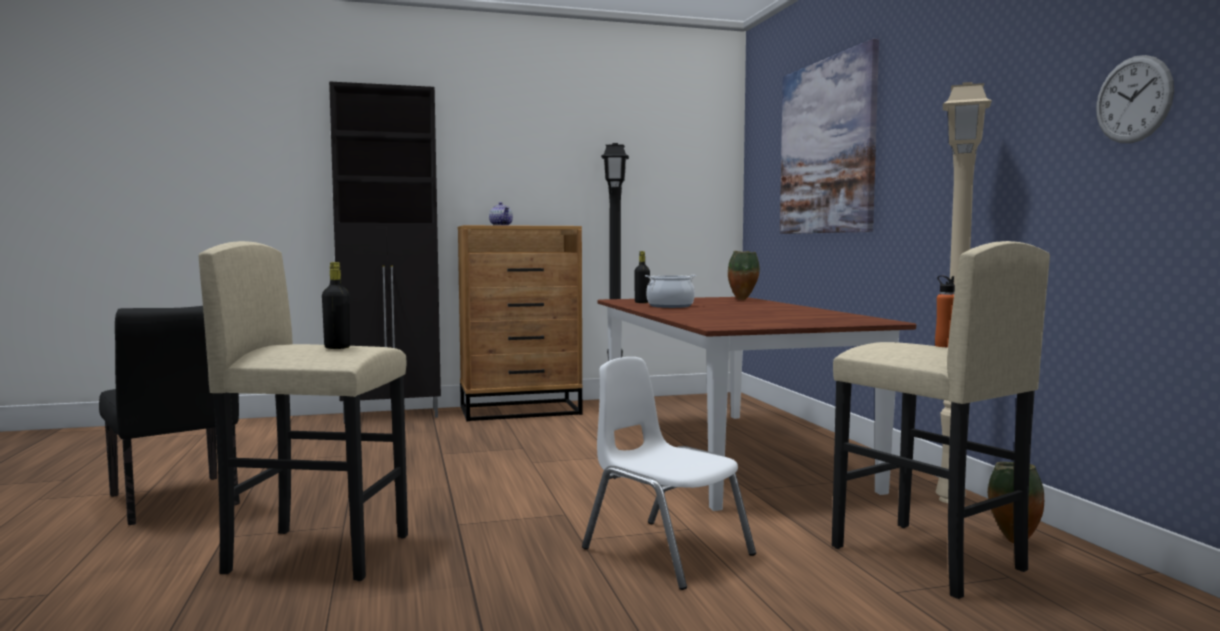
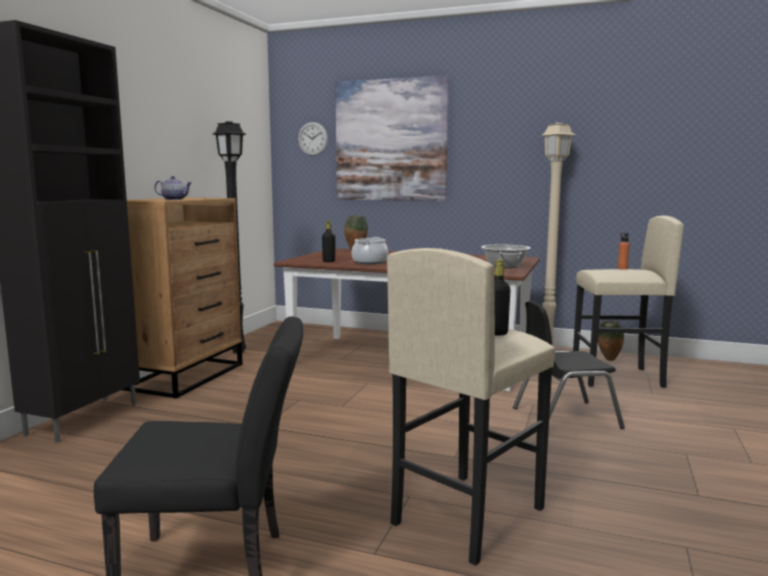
camera: 55 degrees left, 5 degrees up
white chair [582,357,756,590] -> black chair [513,301,625,429]
wall clock [1096,55,1174,143] -> wall clock moved to [298,122,328,156]
none -> cooking pot [481,245,531,268]

